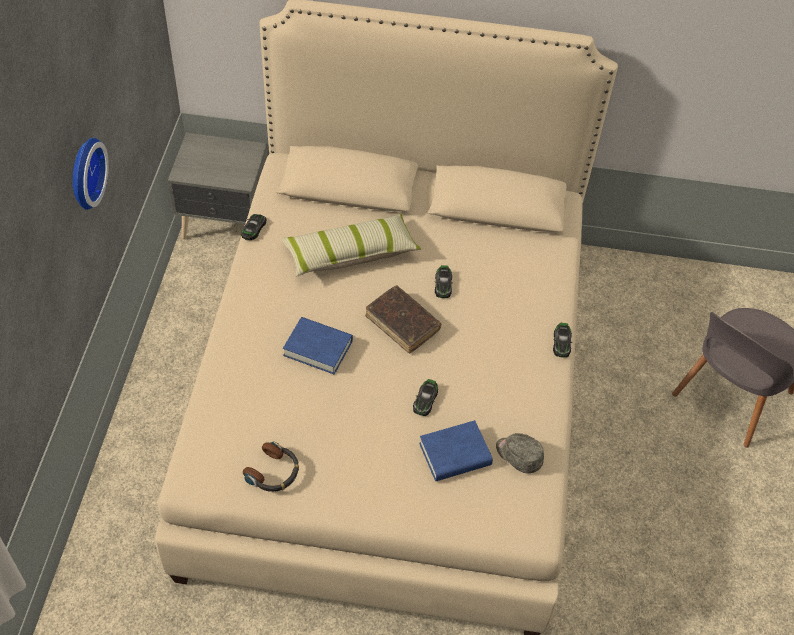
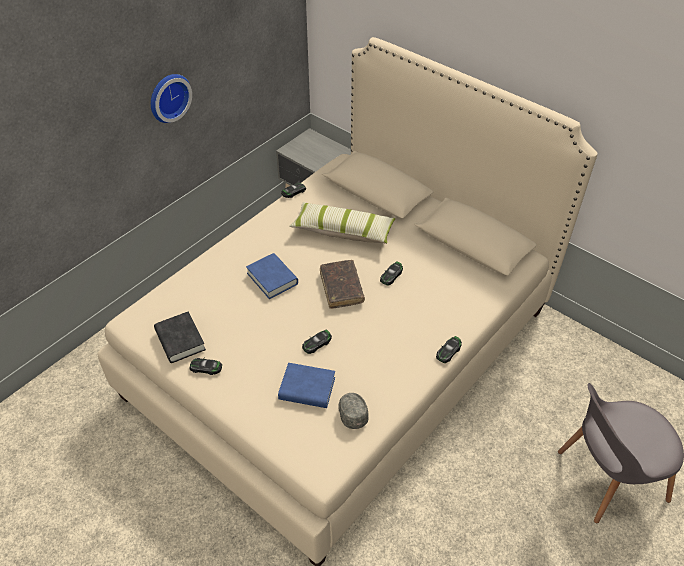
camera: 35 degrees right, 5 degrees down
headphones [243,442,299,492] -> black book [154,311,206,363]
none -> toy car [189,357,222,375]

